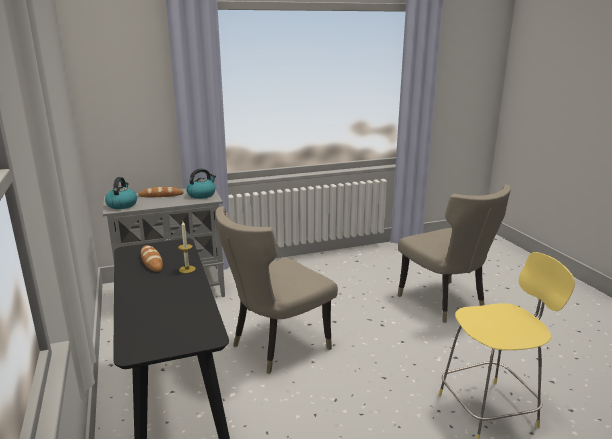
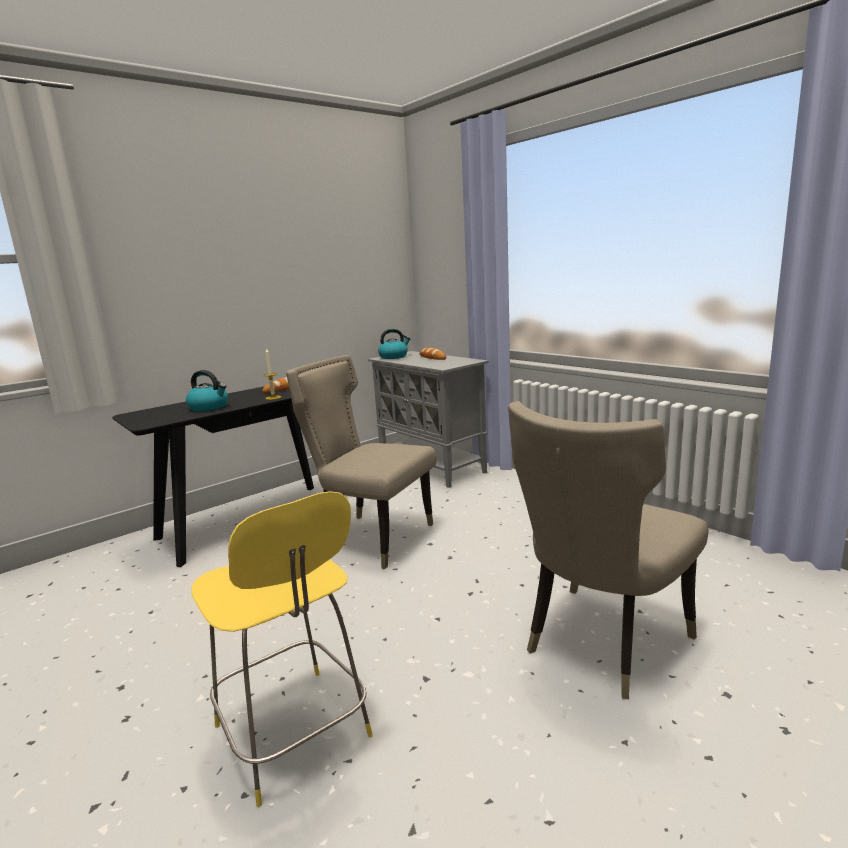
camera: 70 degrees right, 5 degrees down
kettle [186,168,216,199] -> kettle moved to [186,370,228,411]

